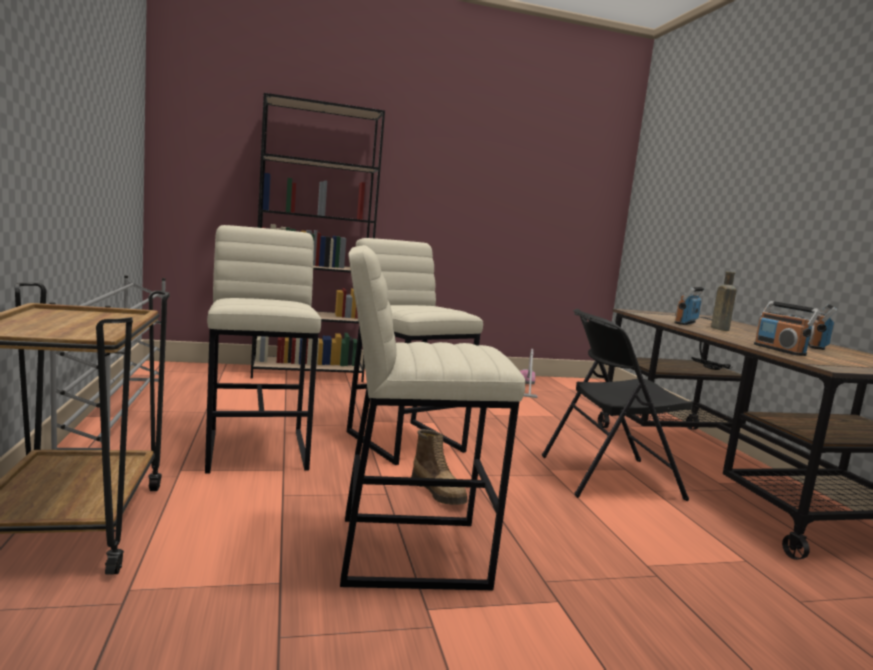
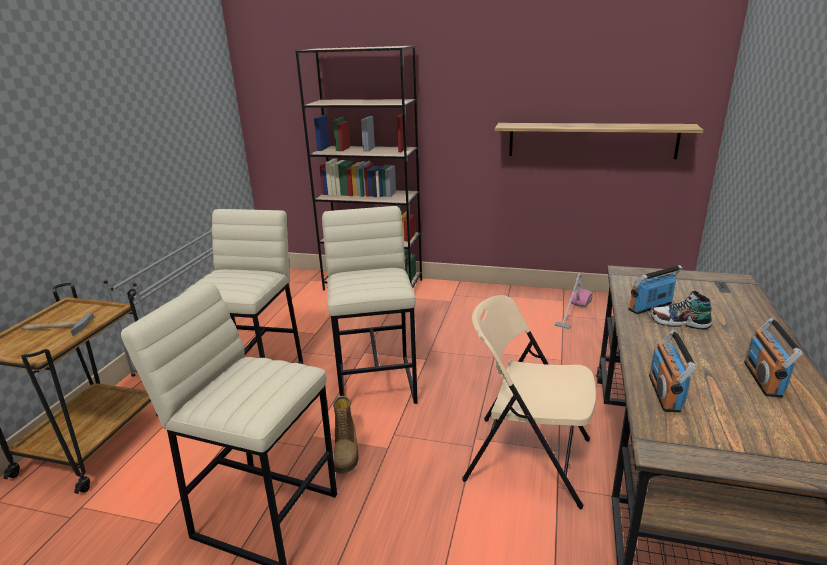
camera: 30 degrees right, 15 degrees up
black chair [542,309,693,501] -> beige chair [462,295,596,510]
brown bottle [711,271,737,331] -> shoe [650,291,712,330]
radio [808,304,838,350] -> radio turned 45 degrees counterclockwise [744,318,803,397]
none -> hammer [21,312,94,336]
none -> shelf [495,123,704,159]

